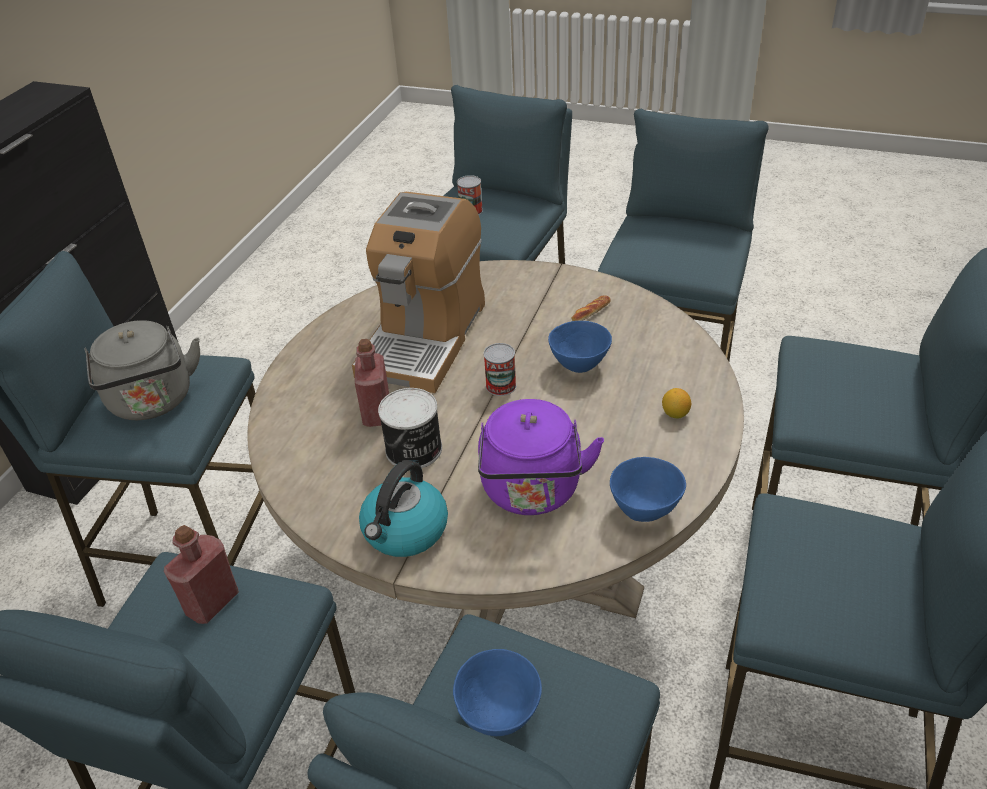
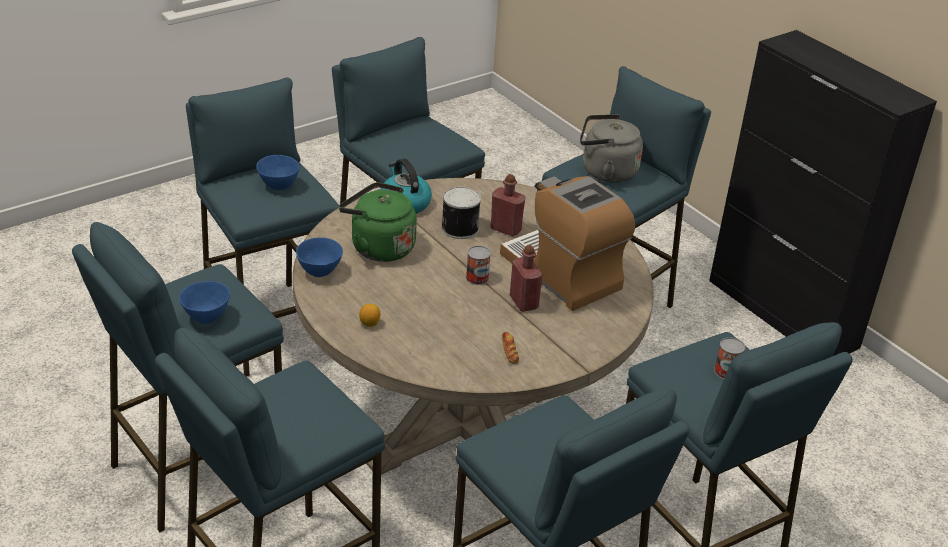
camera: 120 degrees right, 5 degrees down
red bottle [164,525,239,624] -> red bottle moved to [510,245,543,312]
purple kettle [478,399,604,515] -> green kettle [339,182,417,262]
blue bowl [548,321,612,373] -> blue bowl moved to [179,281,230,324]

